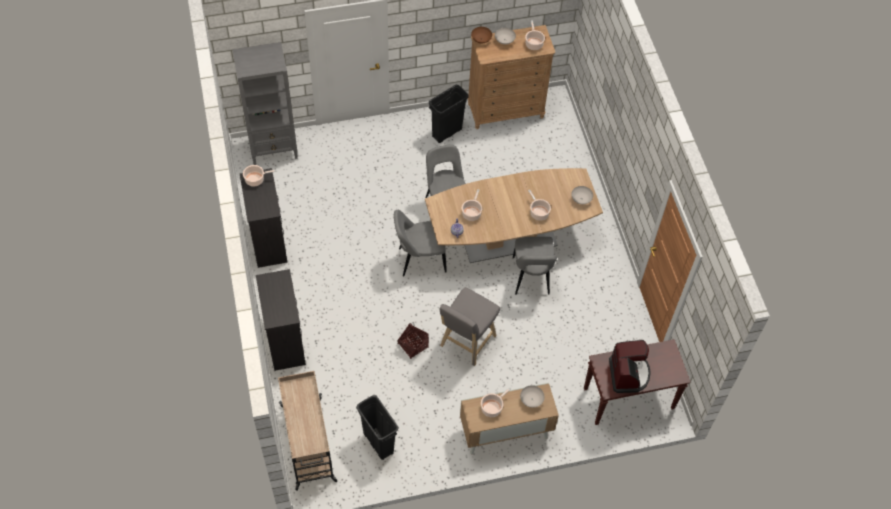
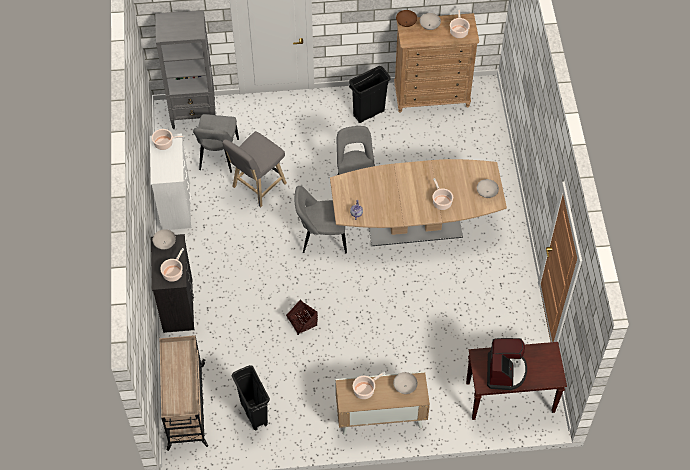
camera: 10 degrees right, 0 degrees up
black dresser [239,168,288,268] -> white dresser [150,134,191,230]
grey stool [440,287,500,366] -> grey stool moved to [222,131,287,207]
cooking pot [462,189,482,221] -> cooking pot moved to [160,248,184,282]
grey chair [513,237,557,295] -> grey chair moved to [193,114,239,173]
none -> white bowl [153,229,176,250]

